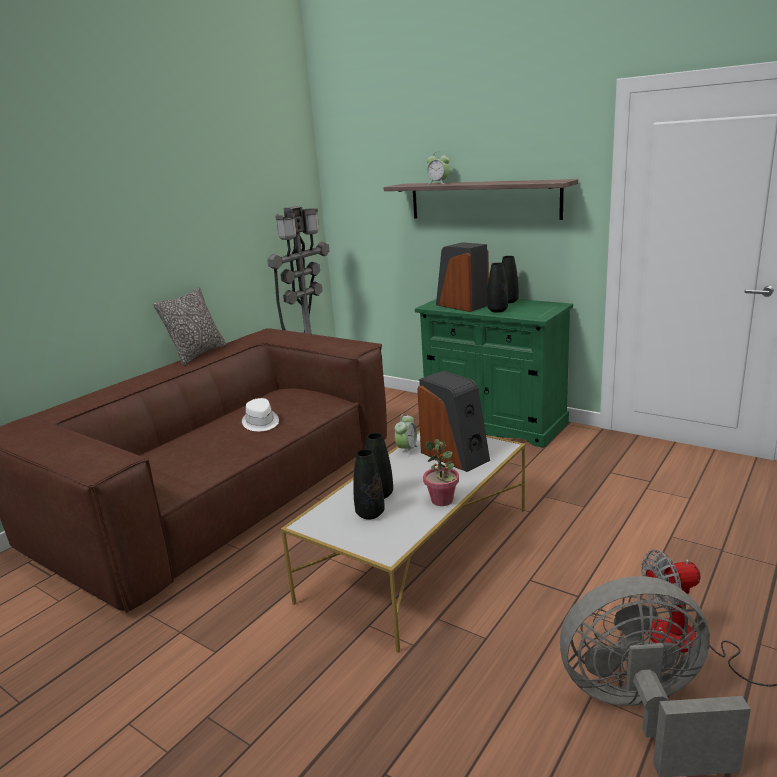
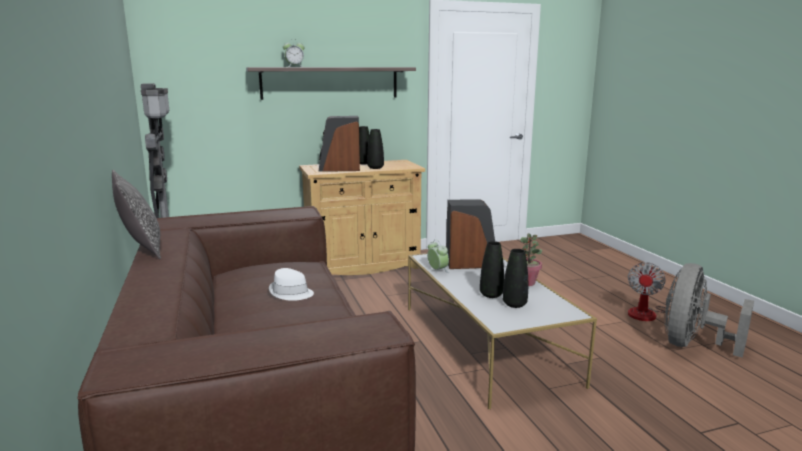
camera: 55 degrees left, 5 degrees down
green cabinet [415,299,573,448] -> beige cabinet [299,160,425,275]

